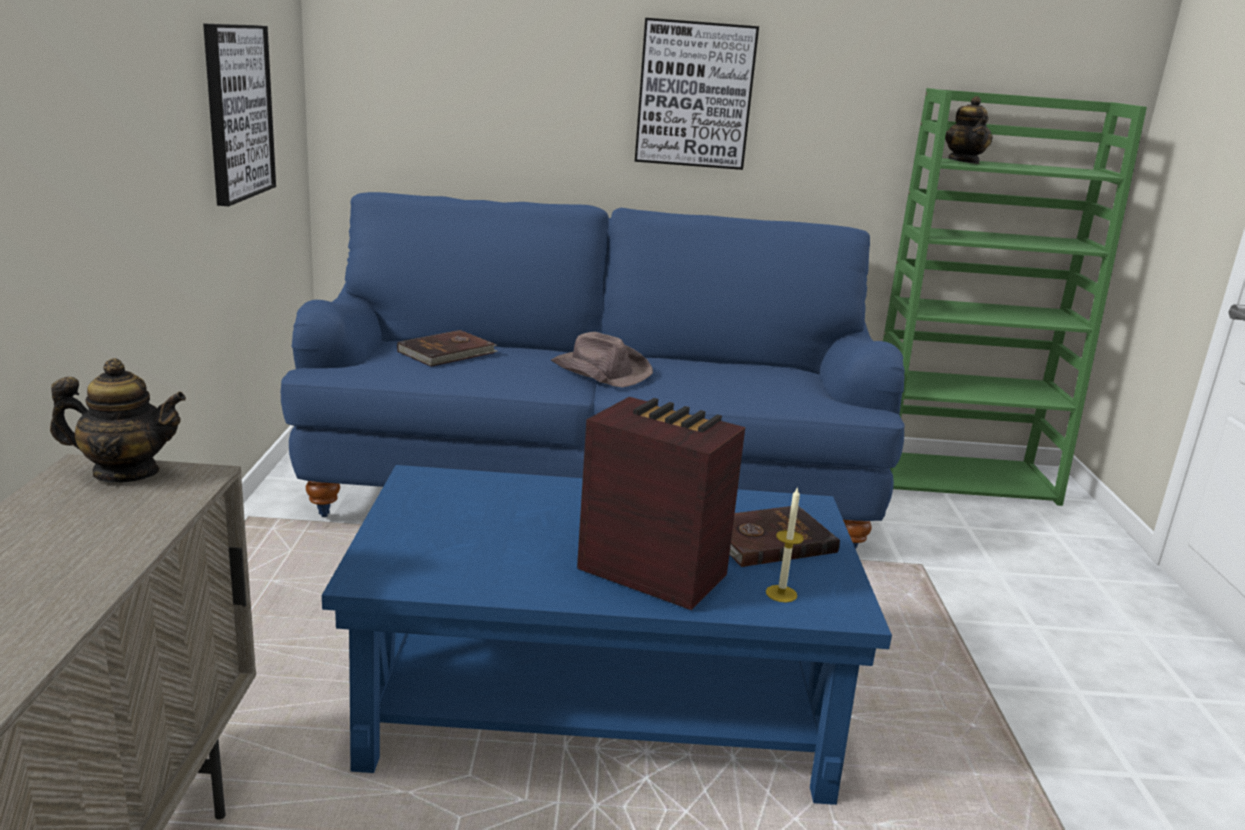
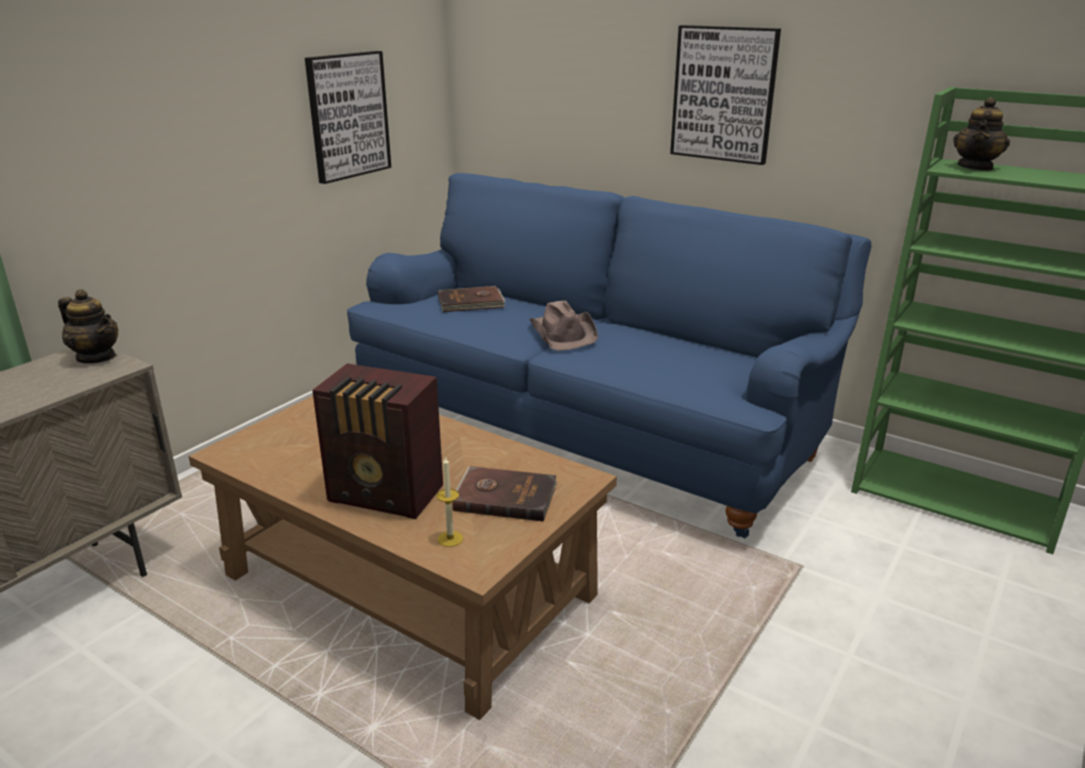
camera: 35 degrees right, 5 degrees up
blue coffee table [322,465,892,805] -> brown coffee table [188,396,617,720]
radio [577,397,745,610] -> radio turned 135 degrees clockwise [312,364,443,519]

